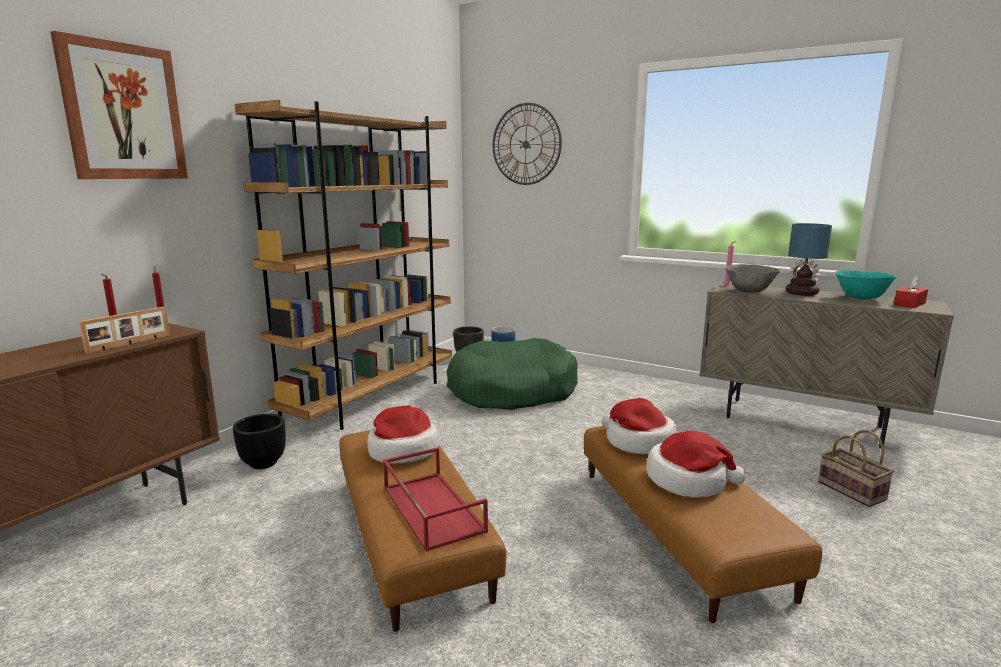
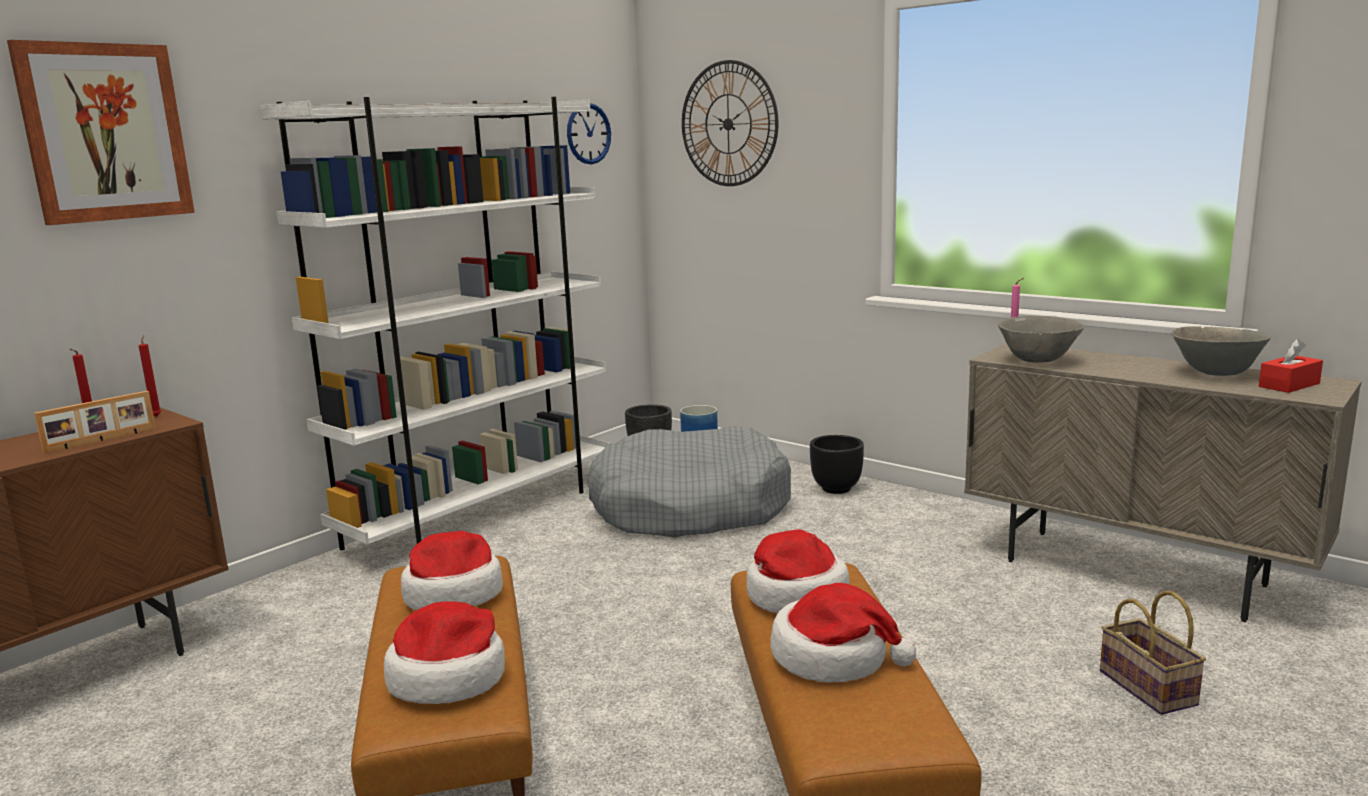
camera: 10 degrees right, 0 degrees up
black planter [233,414,286,469] -> black planter moved to [810,435,864,494]
brown bookcase [235,100,452,430] -> white bookcase [261,97,611,550]
red tray [383,447,488,552] -> hat [383,601,505,704]
green dog bed [447,338,578,410] -> grey dog bed [587,426,791,538]
table lamp [785,223,832,296] -> none
turquoise bowl [835,270,897,299] -> grey bowl [1172,326,1271,376]
none -> wall clock [567,103,611,164]

